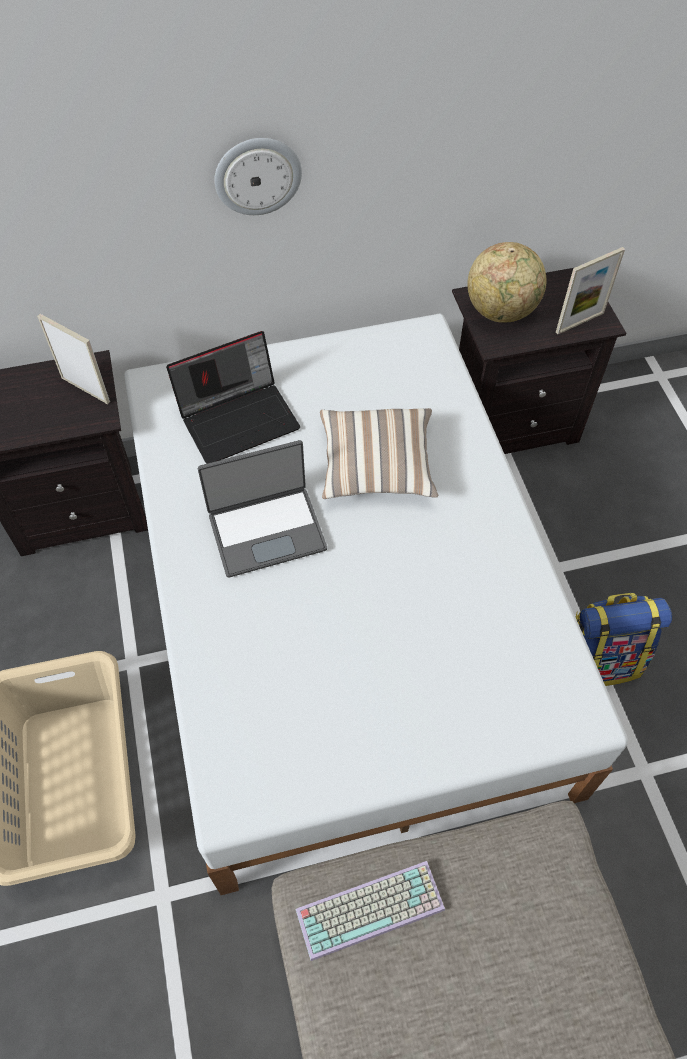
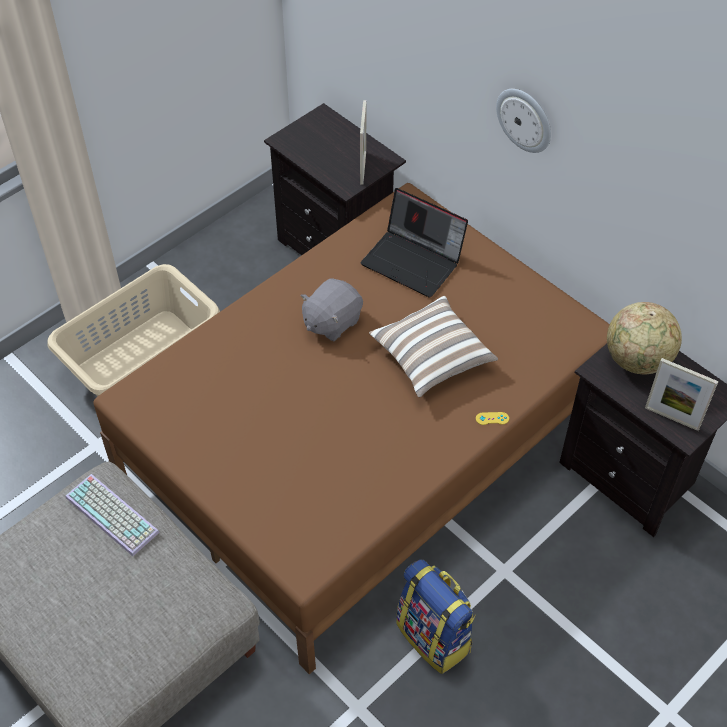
camera: 60 degrees right, 5 degrees down
white bed [124,314,628,895] -> brown bed [93,183,610,674]
laptop [198,440,327,577] -> grey plush toy [301,278,363,342]
none -> yellow game controller [476,412,509,425]

